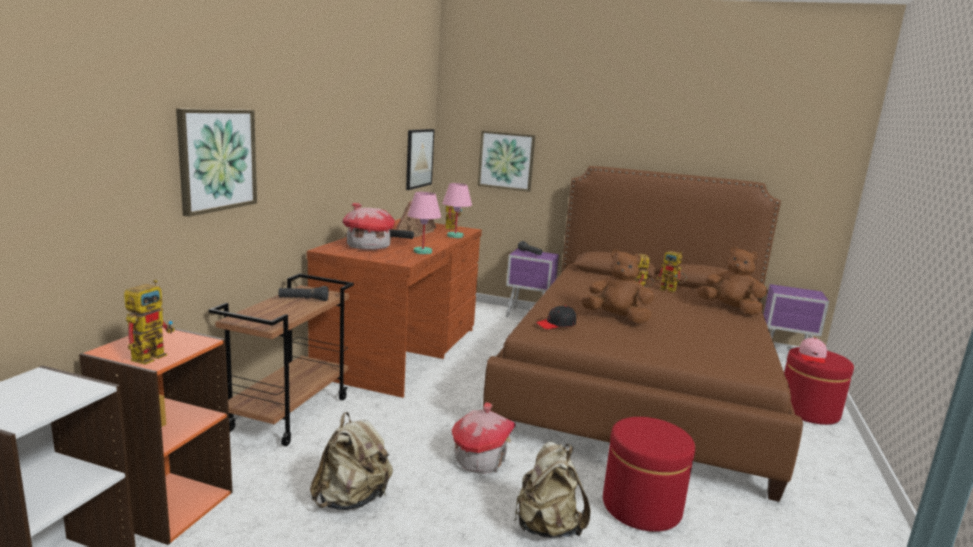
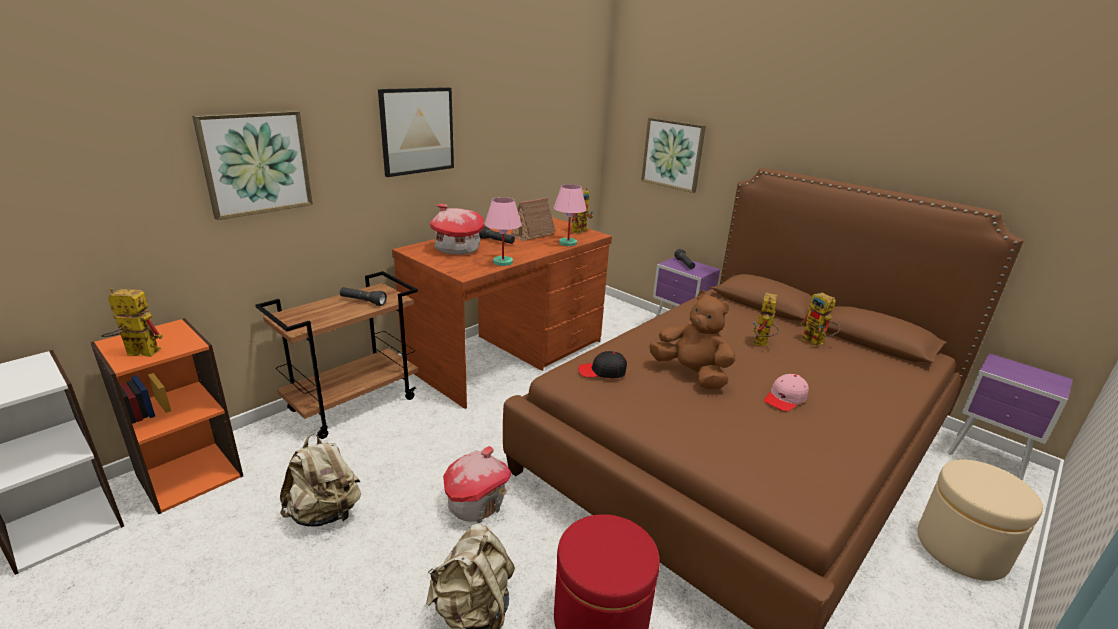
camera: 25 degrees right, 10 degrees up
toy robot [124,280,175,365] -> toy robot turned 135 degrees counterclockwise [101,288,163,357]
picture [406,129,435,190] -> picture moved to [378,87,454,177]
brown plush toy [697,247,767,314] -> none
red ottoman [784,347,854,425] -> beige ottoman [918,459,1043,581]
pink cap [799,338,827,364] -> pink cap moved to [764,374,809,412]

